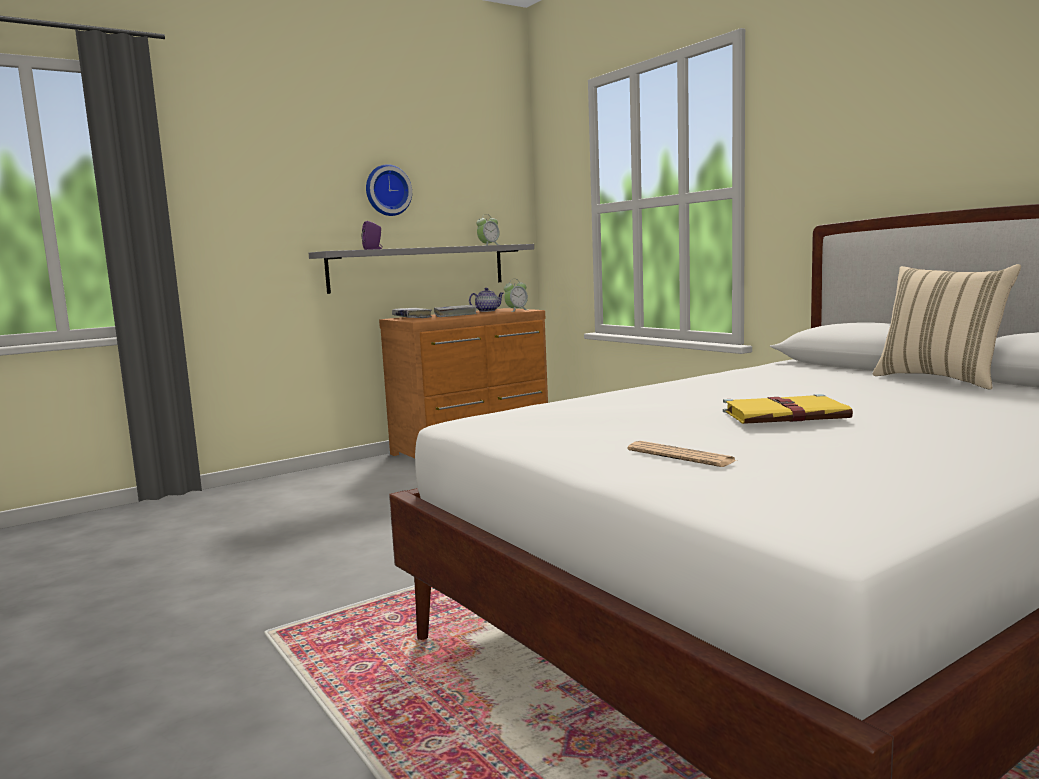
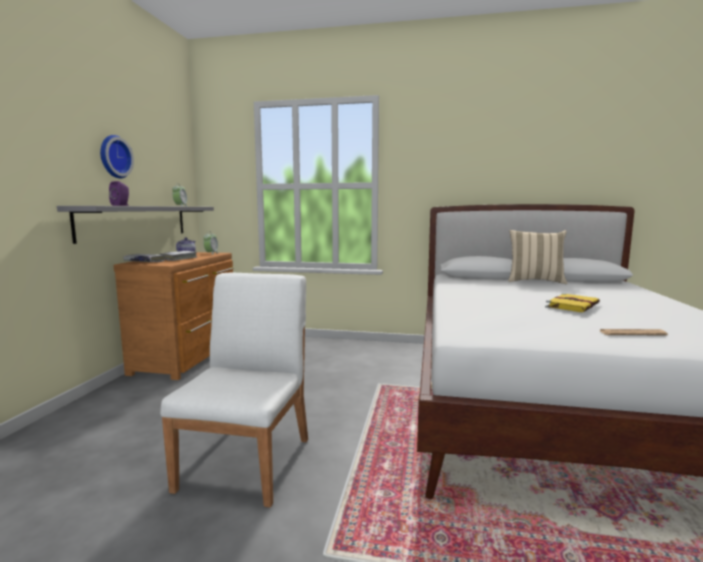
camera: 45 degrees left, 0 degrees up
none -> white chair [160,273,308,507]

